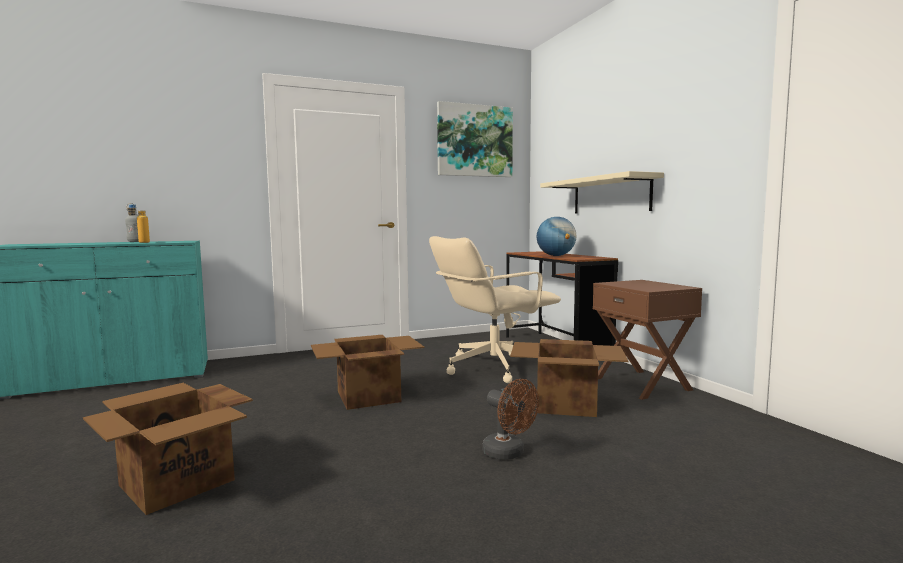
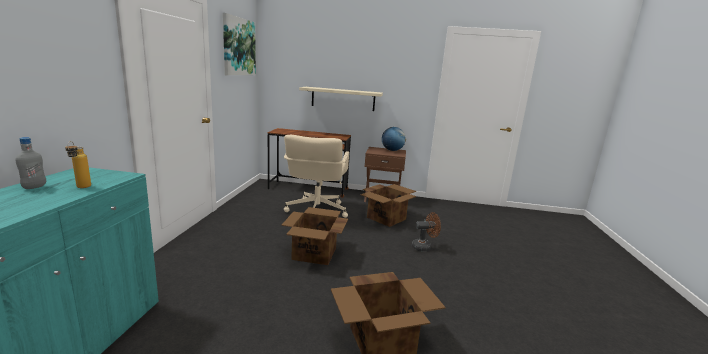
camera: 60 degrees left, 10 degrees up
globe [537,217,576,256] -> globe moved to [382,127,406,151]

